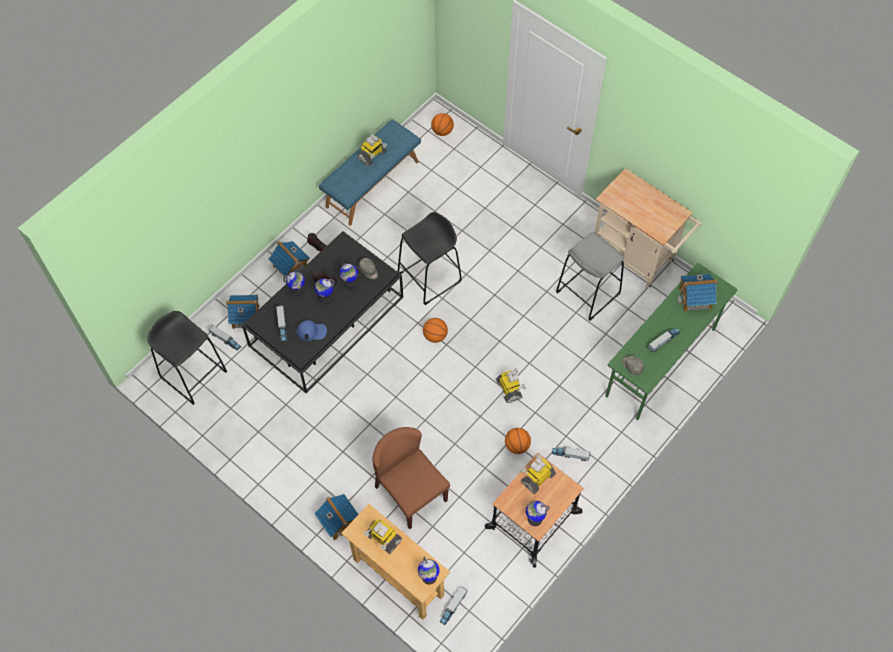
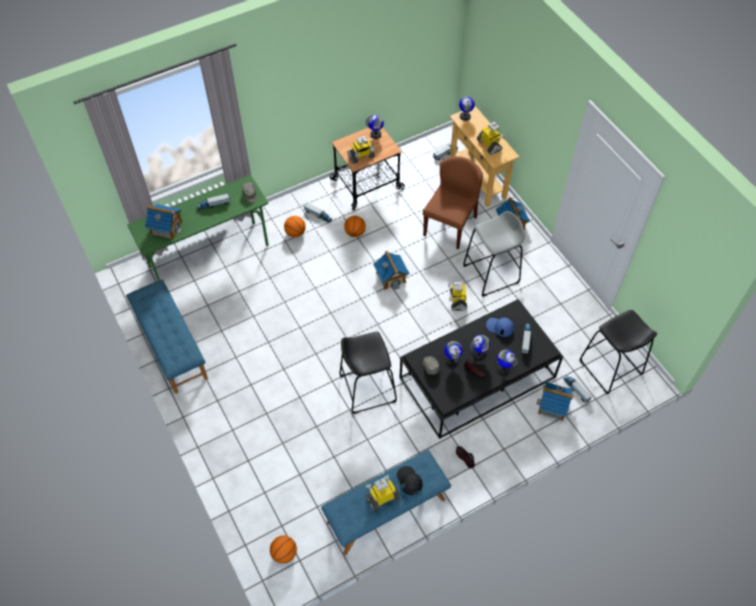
camera: 160 degrees left, 5 degrees down
toy house [269,241,310,278] -> toy house moved to [373,251,410,290]
brown chair [373,427,450,529] -> brown chair turned 135 degrees counterclockwise [423,156,483,249]
basketball [423,318,448,343] -> basketball moved to [284,216,306,237]
toy robot [496,368,526,403] -> toy robot moved to [448,282,467,311]
grey stool [556,232,624,321] -> grey stool moved to [463,211,525,297]
beige cart [594,168,702,288] -> blue bench [126,280,208,394]
none -> black cap [397,466,423,495]

